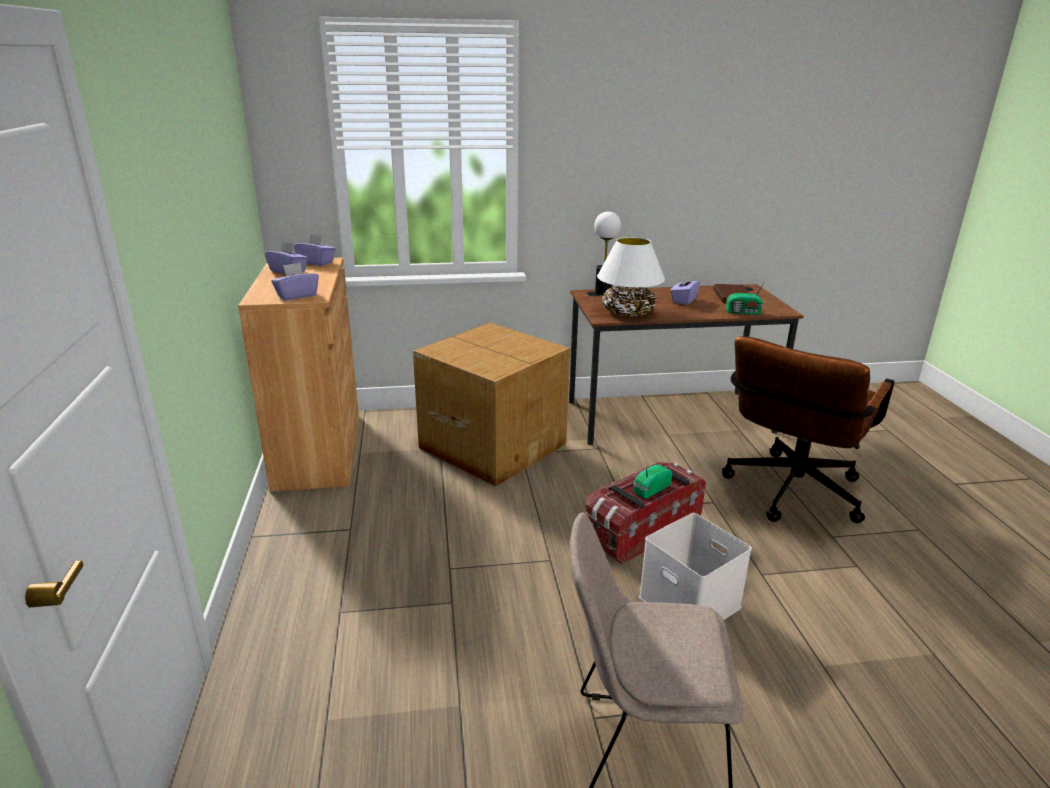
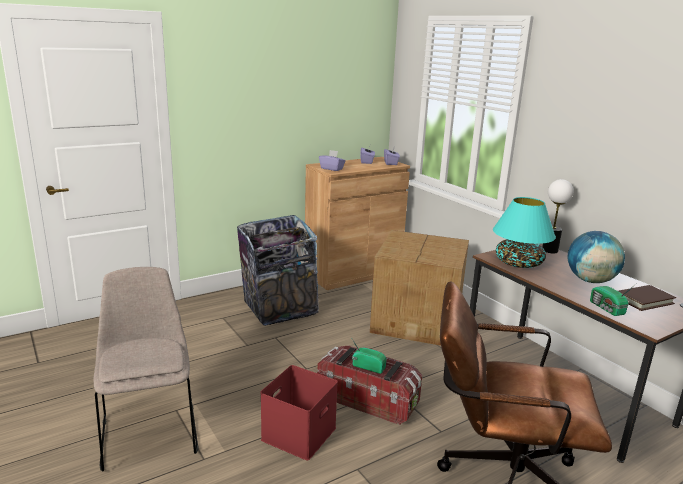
camera: 65 degrees right, 5 degrees down
white table lamp [597,237,665,316] -> turquoise table lamp [493,197,556,268]
white storage box [639,513,752,620] -> red storage box [260,365,338,461]
purple tissue box [670,274,700,305] -> globe [568,231,625,283]
none -> trash can [237,215,319,326]

